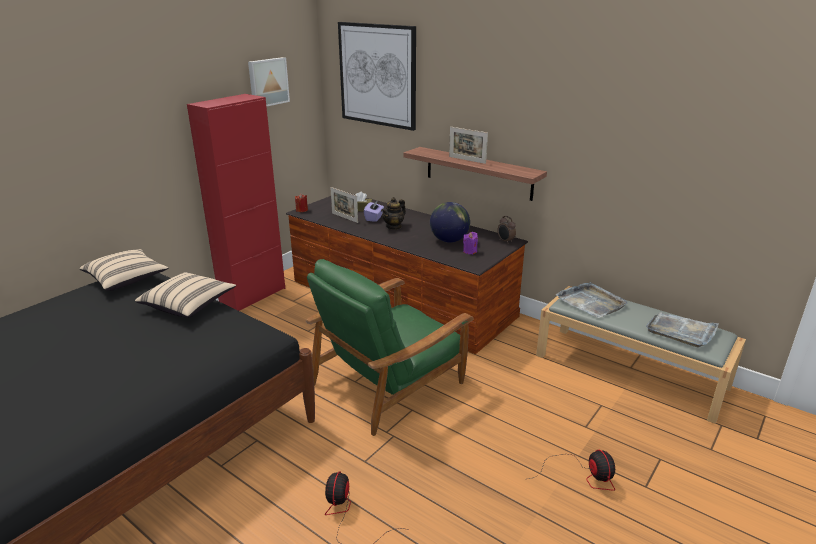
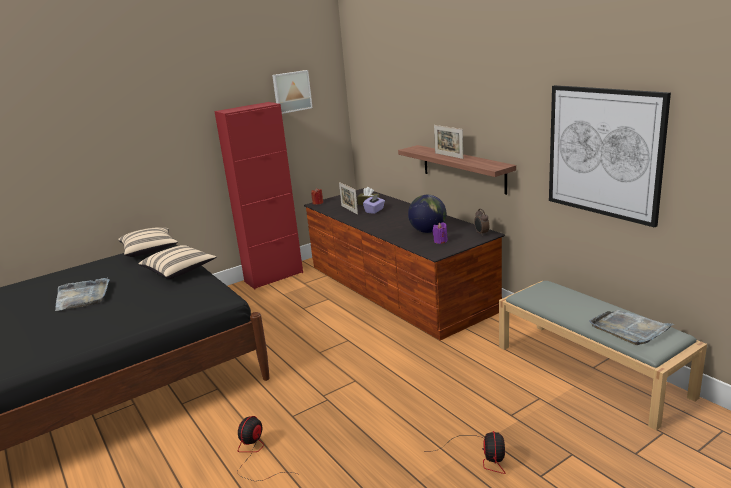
camera: 20 degrees right, 5 degrees down
green armchair [306,259,474,436] -> none
picture [338,22,416,131] -> picture moved to [549,85,671,228]
teapot [381,197,406,230] -> none
grey tray [556,282,627,318] -> grey tray moved to [55,277,110,311]

